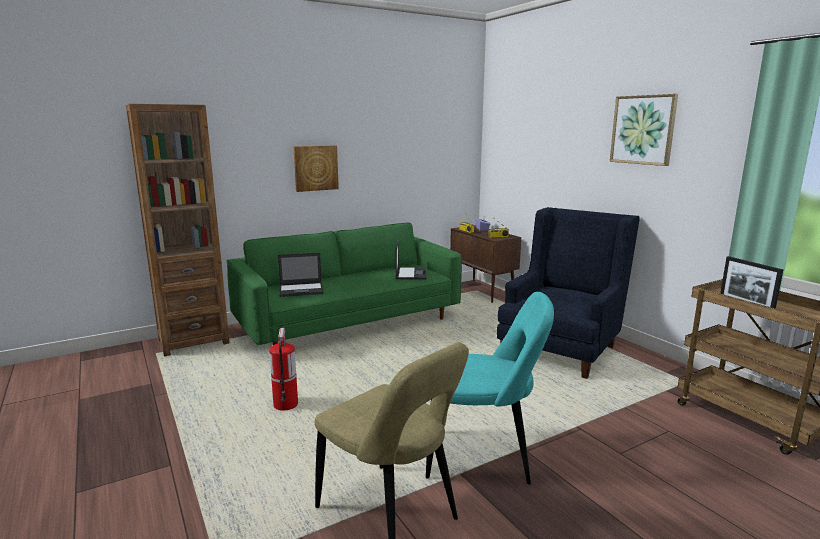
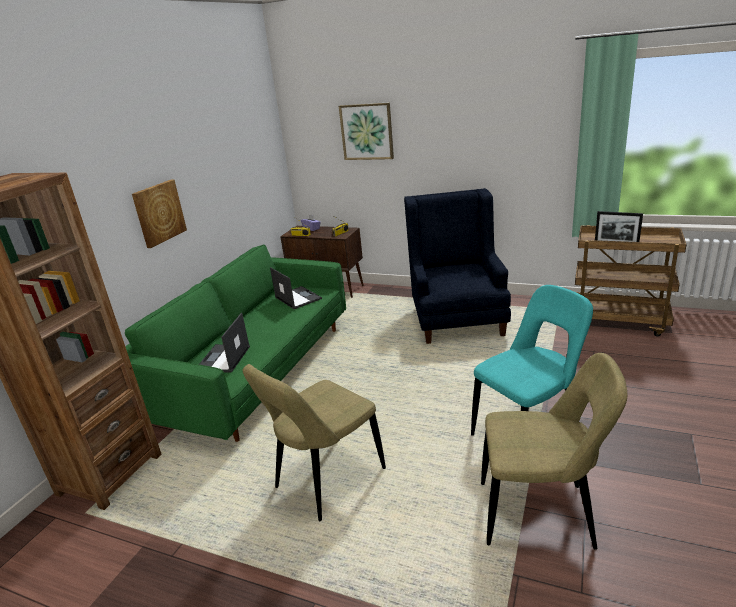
camera: 35 degrees left, 10 degrees up
fire extinguisher [269,328,298,411] -> beige chair [242,364,386,521]
laptop [278,253,323,297] -> laptop turned 150 degrees clockwise [200,313,250,373]
picture [610,94,678,166] -> picture moved to [339,102,394,160]

